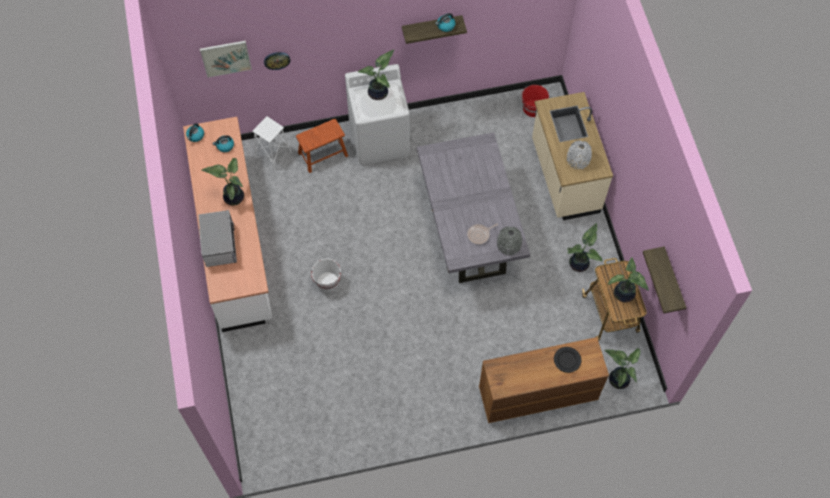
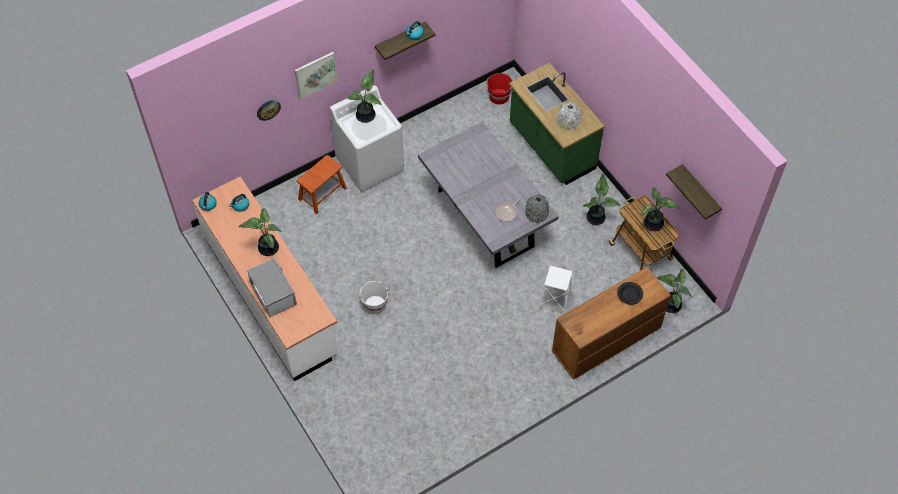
camera: 20 degrees left, 5 degrees down
picture [200,41,252,78] -> picture moved to [295,52,338,99]
white stool [252,116,292,171] -> white stool moved to [538,266,573,314]
beige counter [532,92,613,220] -> green counter [509,63,605,185]

